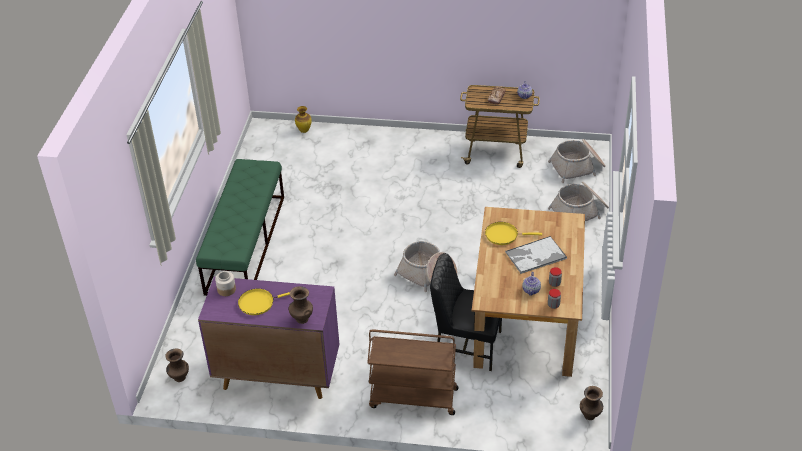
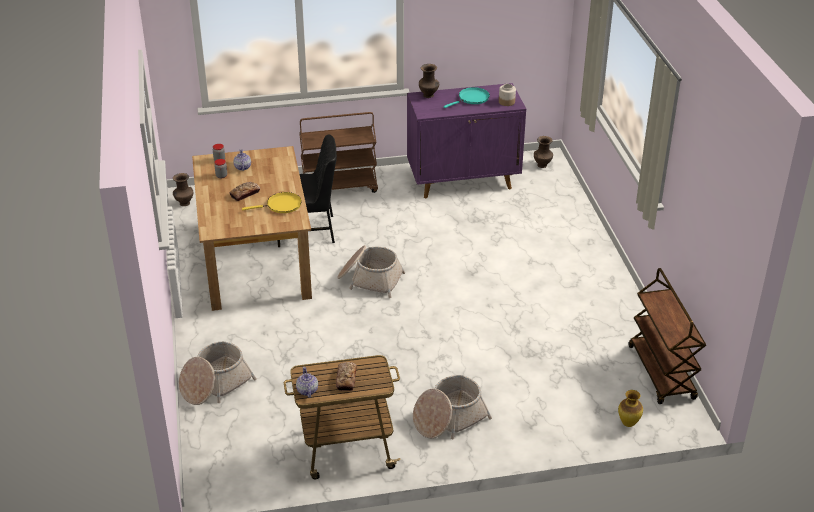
camera: 160 degrees right, 5 degrees down
green bench [196,159,284,296] -> none
yellow frying pan [238,289,290,315] -> turquoise frying pan [443,87,490,108]
tray [505,236,567,274] -> bread [230,182,260,201]
basket [548,139,606,183] -> basket moved to [413,375,492,439]
none -> brown cart [629,268,706,404]

